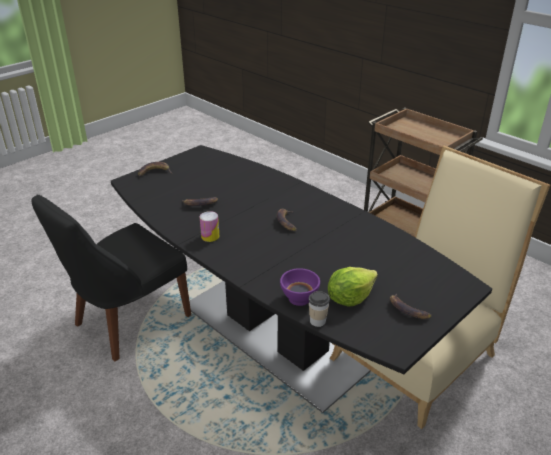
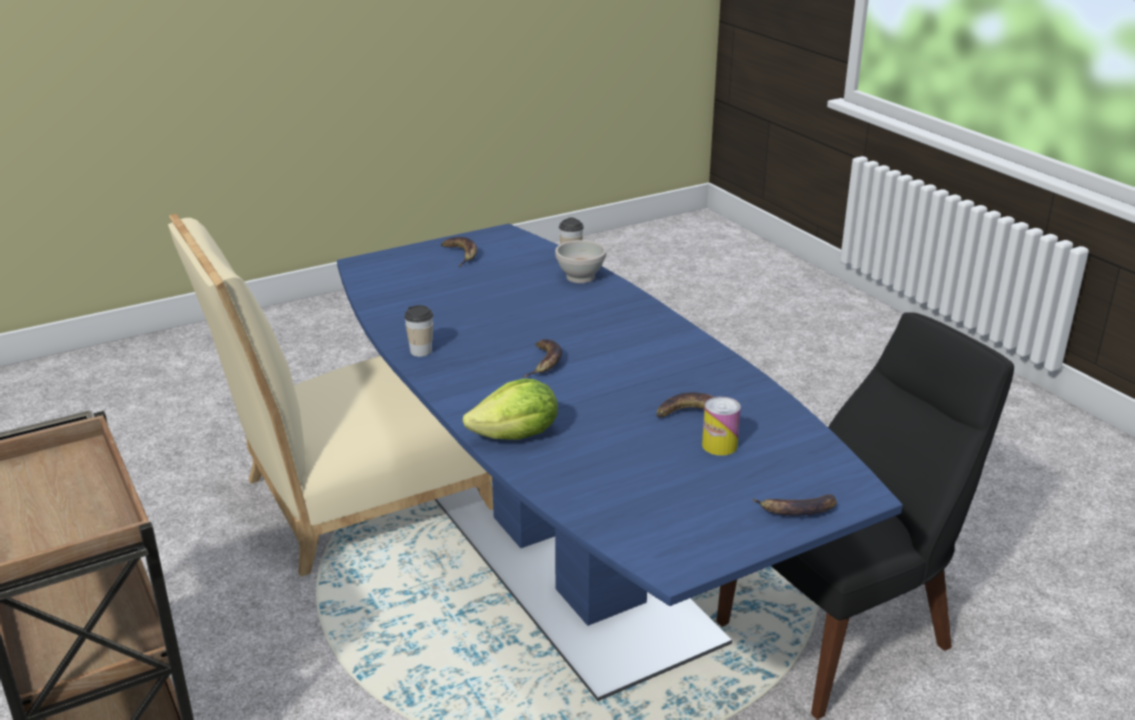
camera: 165 degrees left, 5 degrees down
black dining table [111,145,492,413] -> blue dining table [337,224,903,701]
can [200,211,219,242] -> can moved to [702,397,741,456]
purple bowl [280,268,320,306] -> white bowl [555,240,606,283]
lettuce [328,267,378,307] -> lettuce moved to [463,379,558,440]
none -> cup [404,305,433,357]

